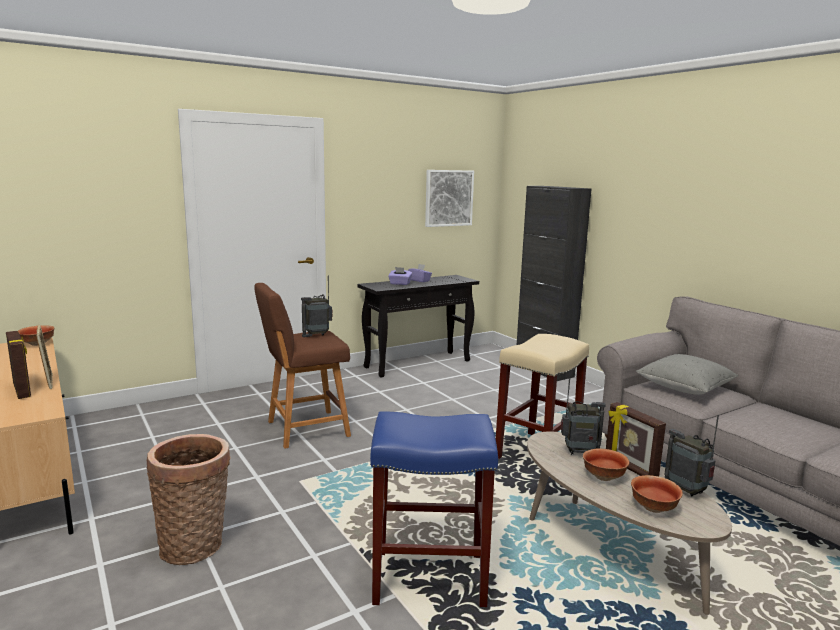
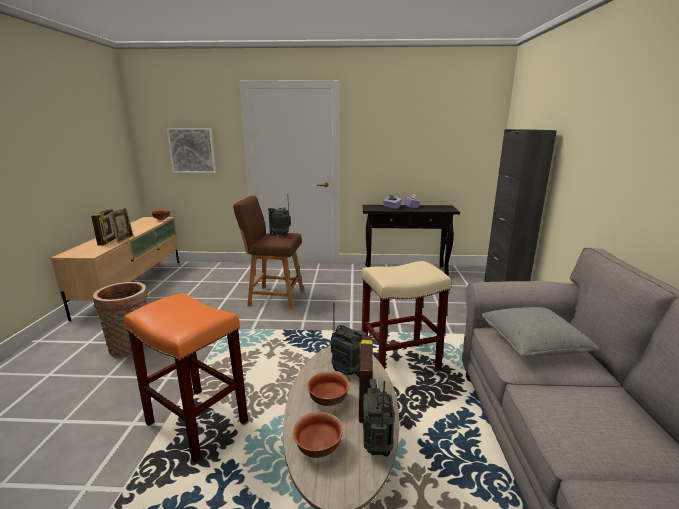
camera: 35 degrees right, 5 degrees up
blue stool [370,411,498,607] -> orange stool [124,293,248,462]
picture [425,170,474,227] -> picture moved to [167,128,216,173]

